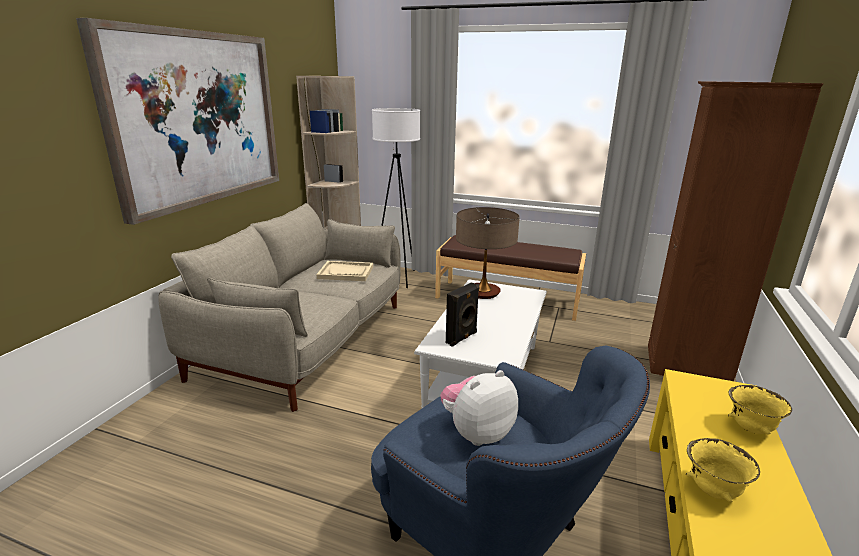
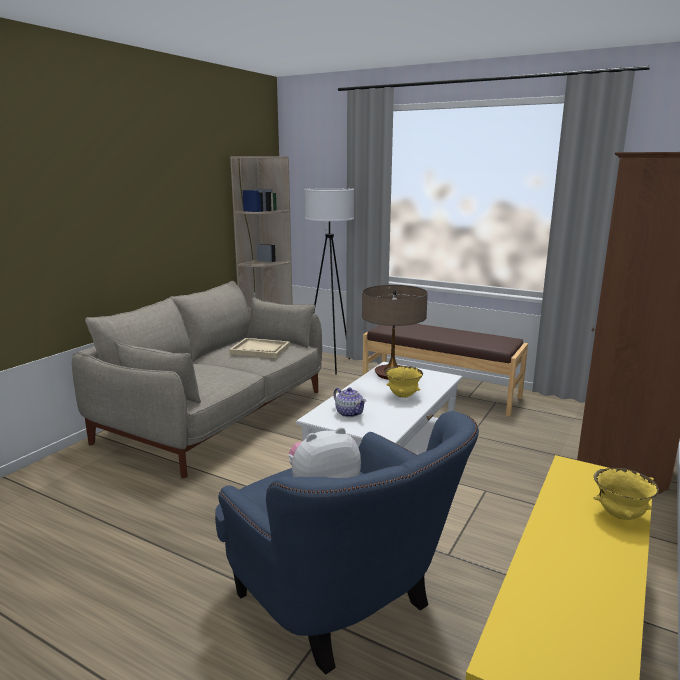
camera: 10 degrees right, 5 degrees down
picture [76,18,279,225] -> none
black speaker [446,282,479,347] -> teapot [333,387,366,417]
yellow bowl [686,438,760,502] -> yellow bowl moved to [385,366,423,397]

